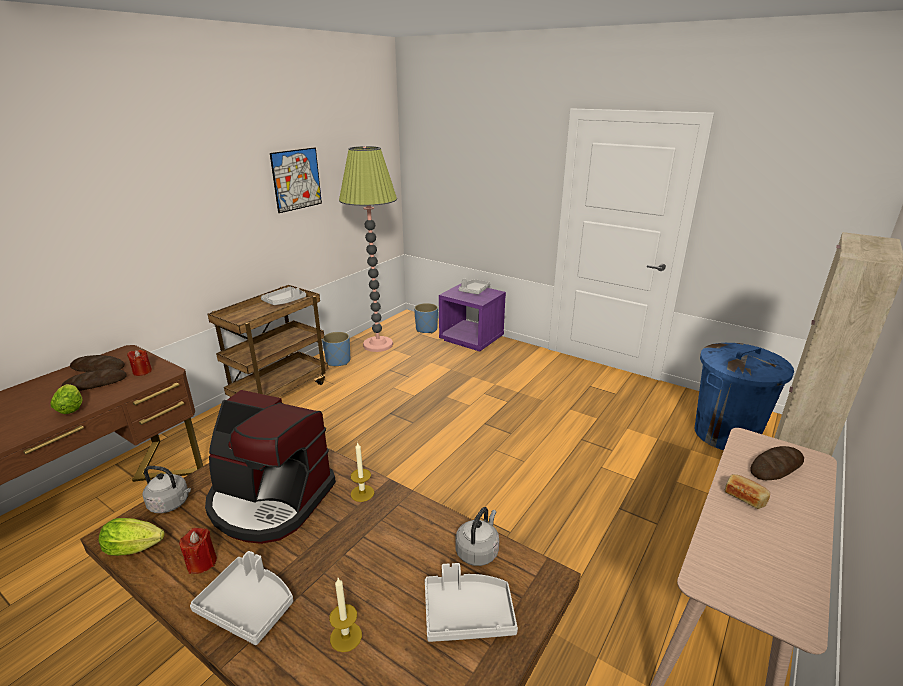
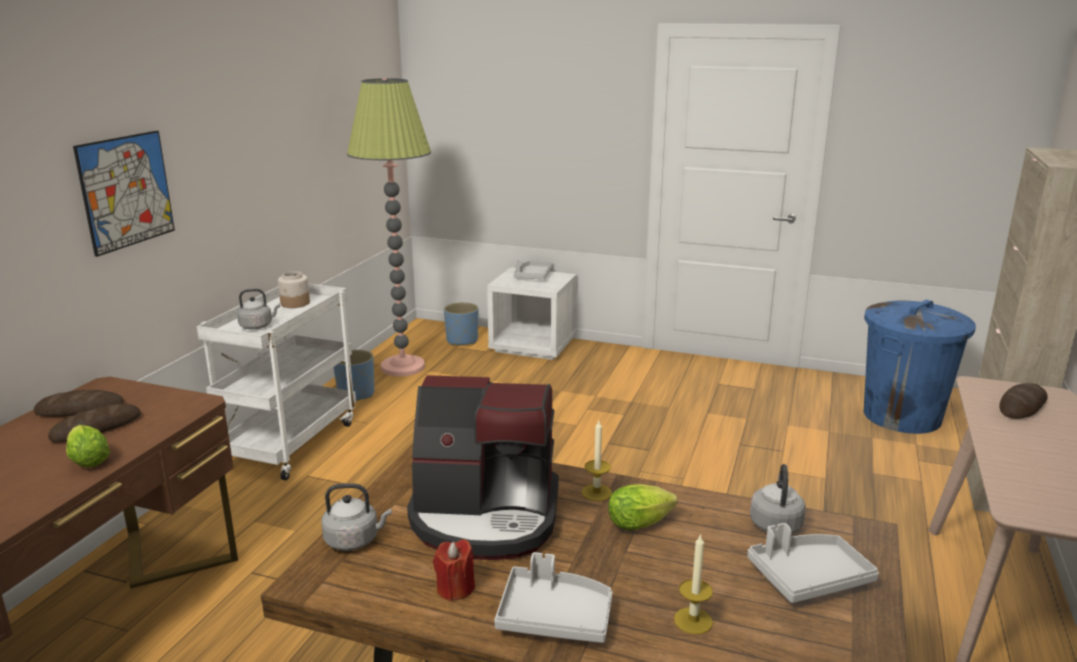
camera: 15 degrees left, 5 degrees down
lettuce [99,518,165,556] -> lettuce moved to [608,484,678,530]
red candle [127,350,152,376] -> none
brown cart [208,285,328,397] -> white cart [197,283,356,480]
grey tray [261,287,306,305] -> jar [278,271,310,308]
picture [270,147,322,213] -> picture moved to [73,131,175,257]
purple nightstand [439,284,506,351] -> white nightstand [487,267,576,360]
bread [725,474,770,509] -> none
none -> grey kettle [237,289,280,329]

